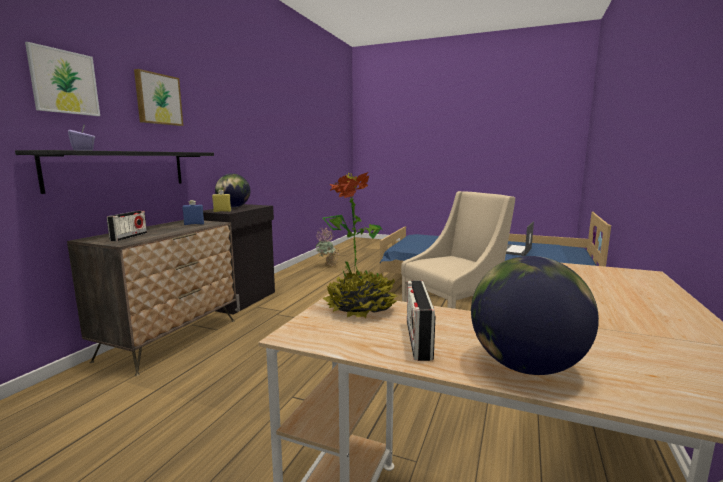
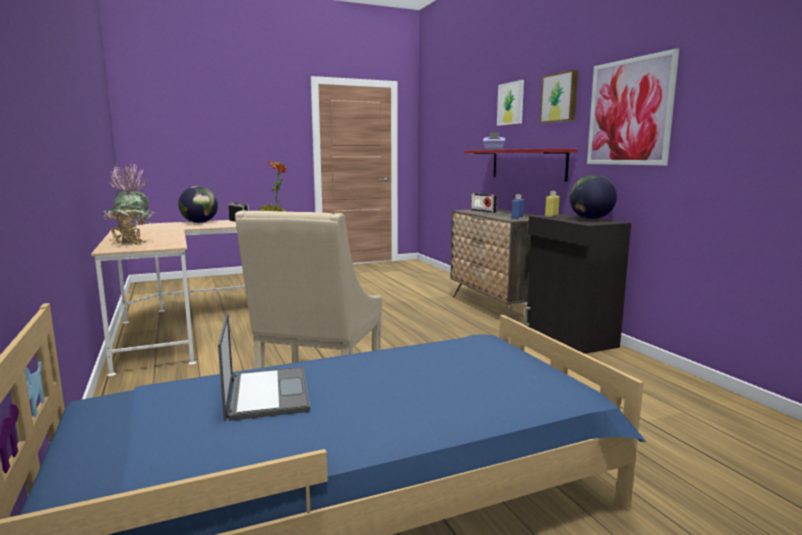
camera: 135 degrees right, 0 degrees up
black shelf [15,150,214,194] -> red shelf [464,149,578,182]
potted plant [315,227,339,267] -> potted plant moved to [103,163,154,245]
none -> picture [587,49,679,165]

